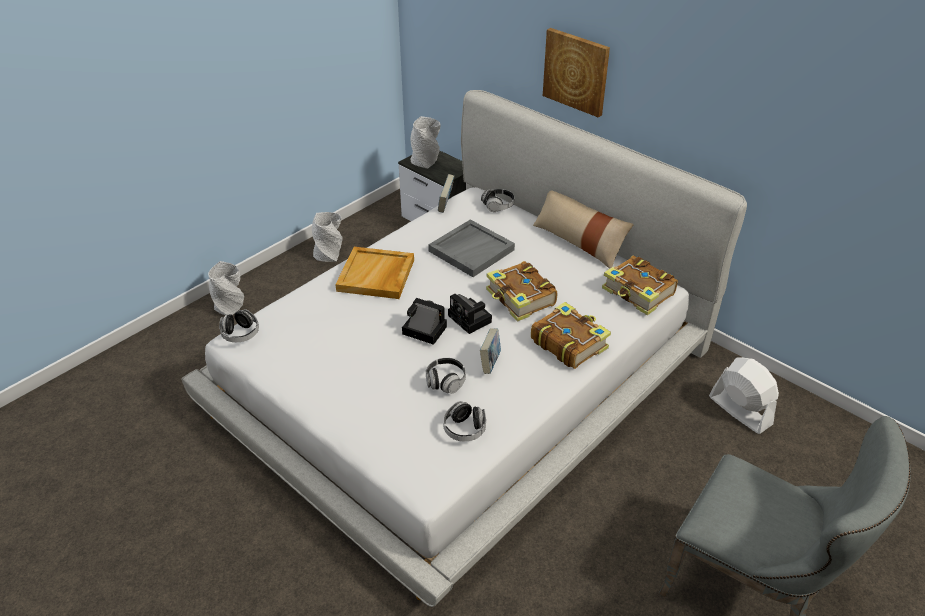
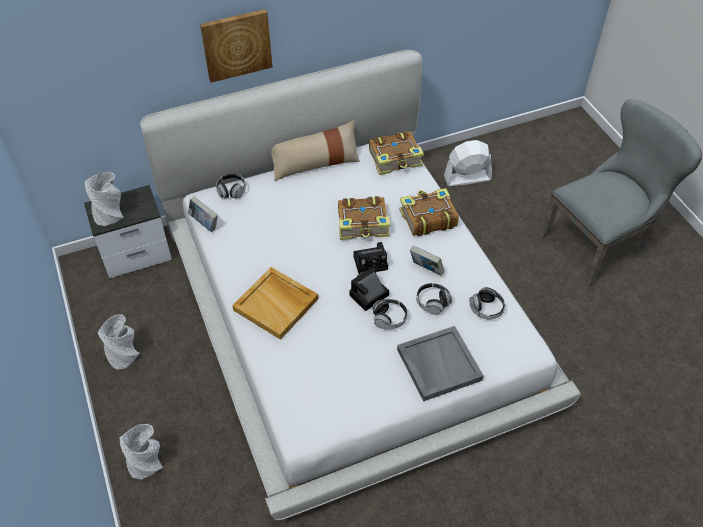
camera: 65 degrees left, 10 degrees up
headphones [219,309,259,342] -> headphones moved to [372,299,408,329]
grey tray [428,220,515,277] -> grey tray moved to [397,326,484,401]

